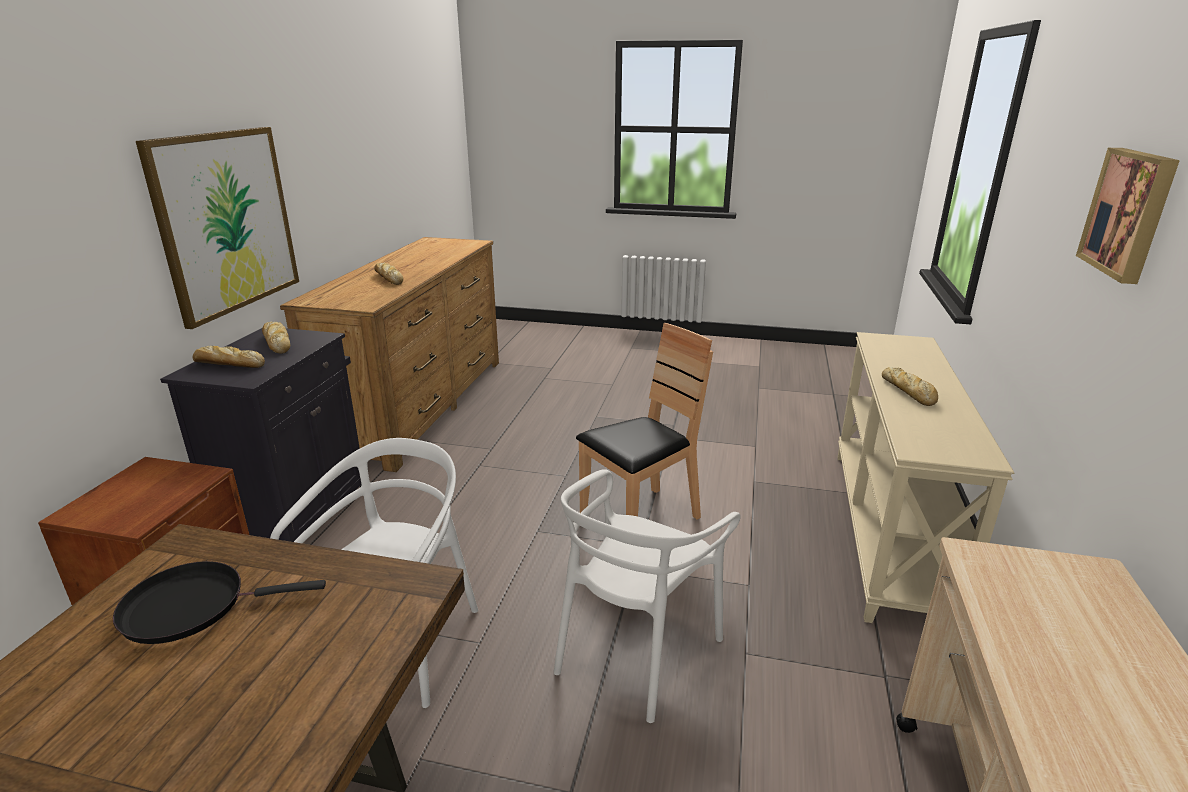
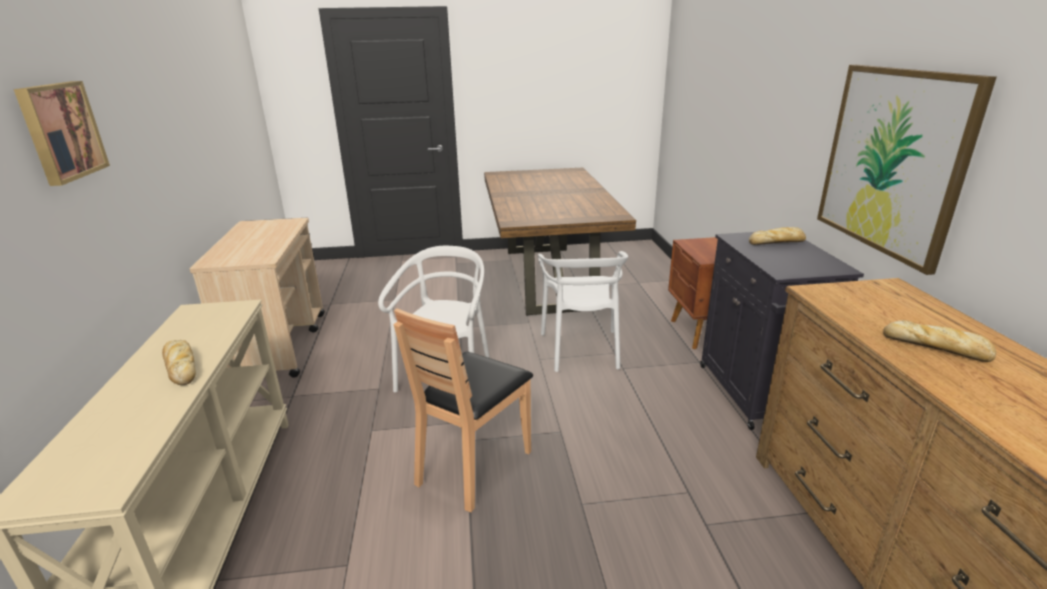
camera: 160 degrees right, 0 degrees up
black frying pan [113,561,326,644] -> none
bread [262,322,290,354] -> none

